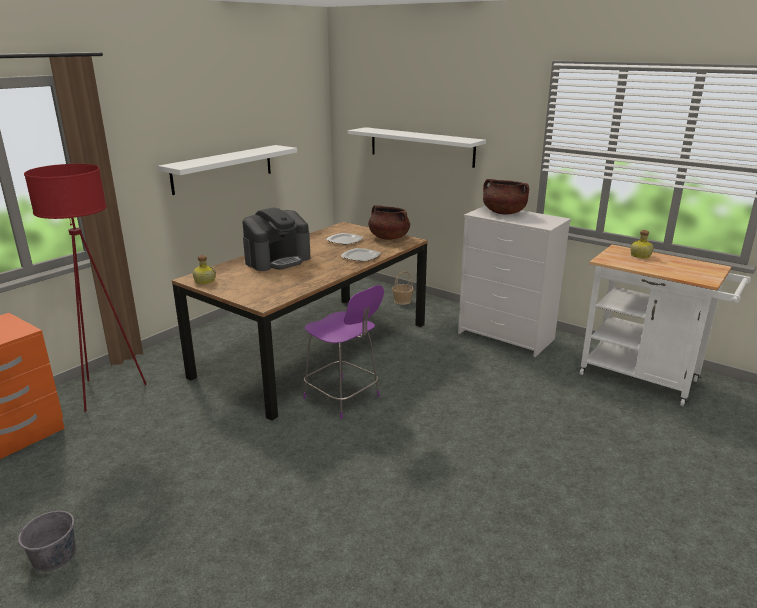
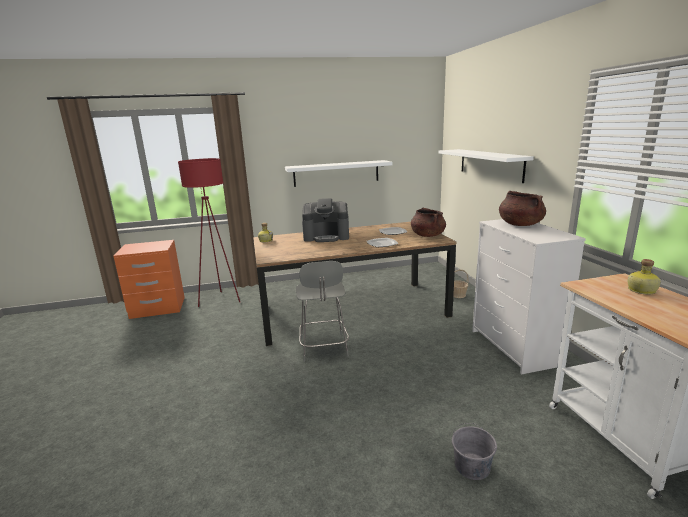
camera: 40 degrees right, 5 degrees down
grey bucket [18,509,76,571] -> grey bucket moved to [452,423,497,480]
purple chair [303,285,384,419] -> grey chair [296,261,349,362]

